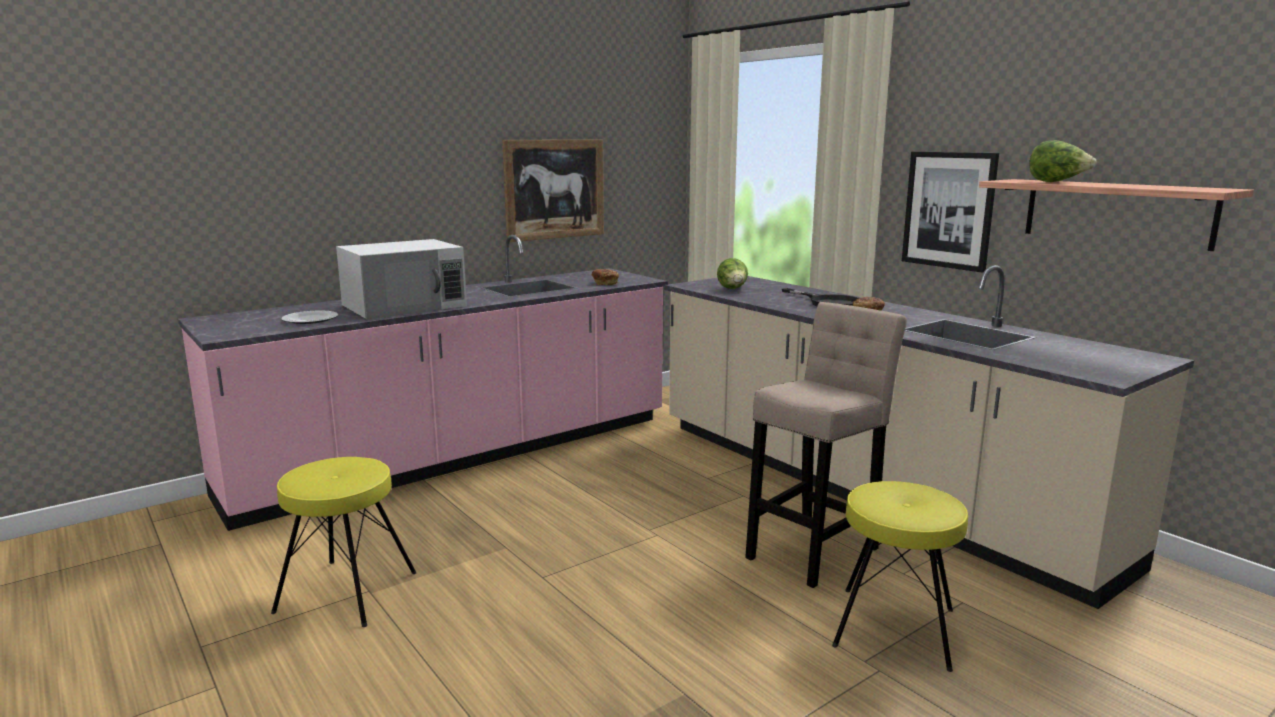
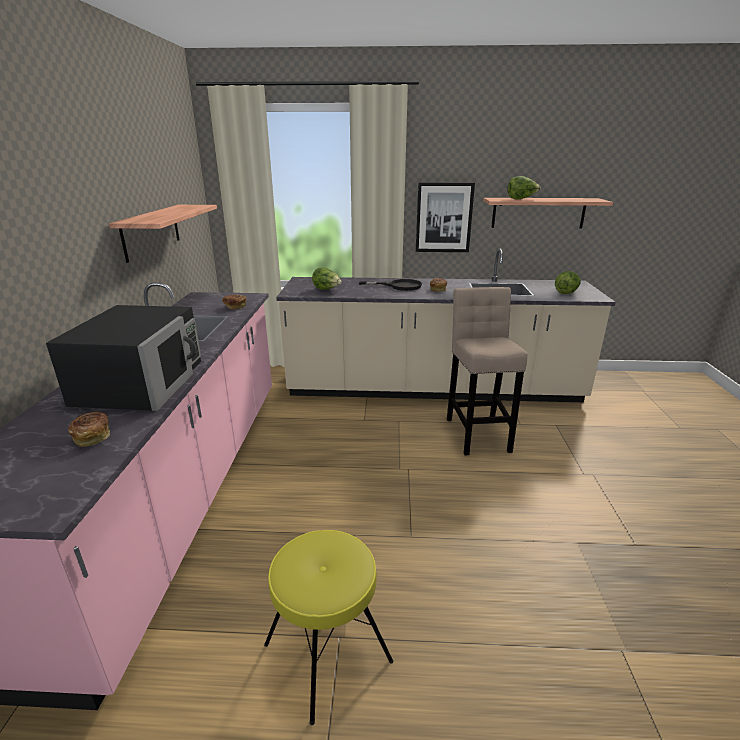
camera: 50 degrees left, 10 degrees up
plate [281,311,338,324] -> bread [68,412,110,447]
white microwave [336,239,467,320] -> black microwave [46,305,201,411]
picture [502,139,604,242] -> shelf [109,205,217,263]
yellow stool [832,481,968,672] -> none
none -> lettuce [555,271,581,294]

